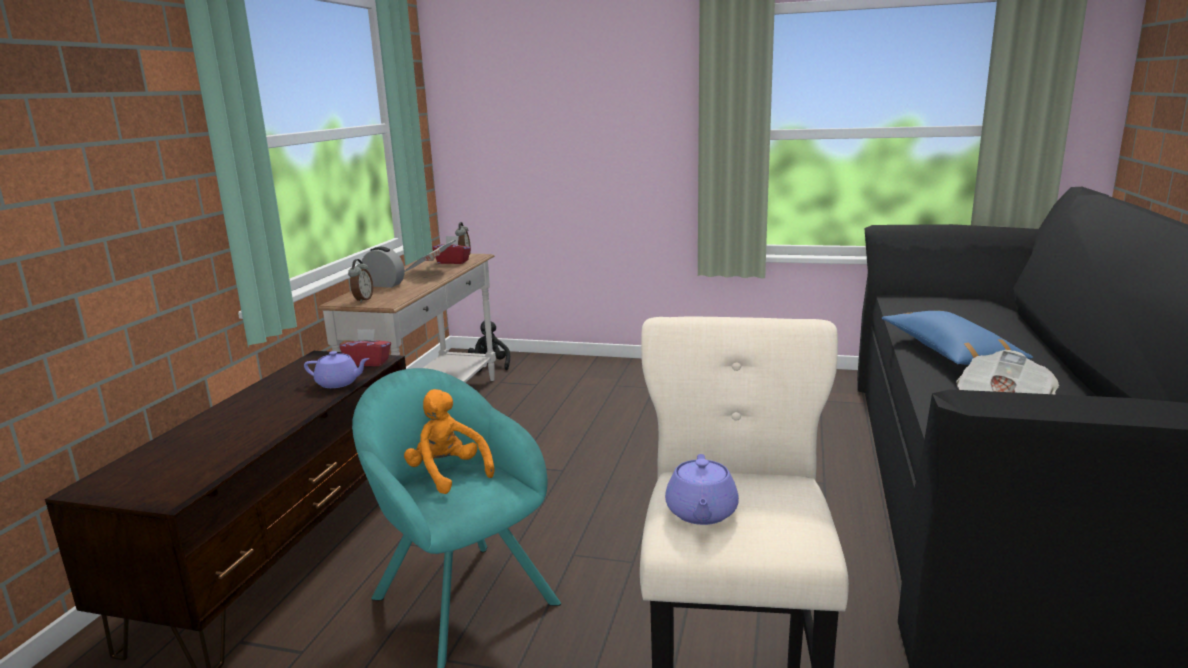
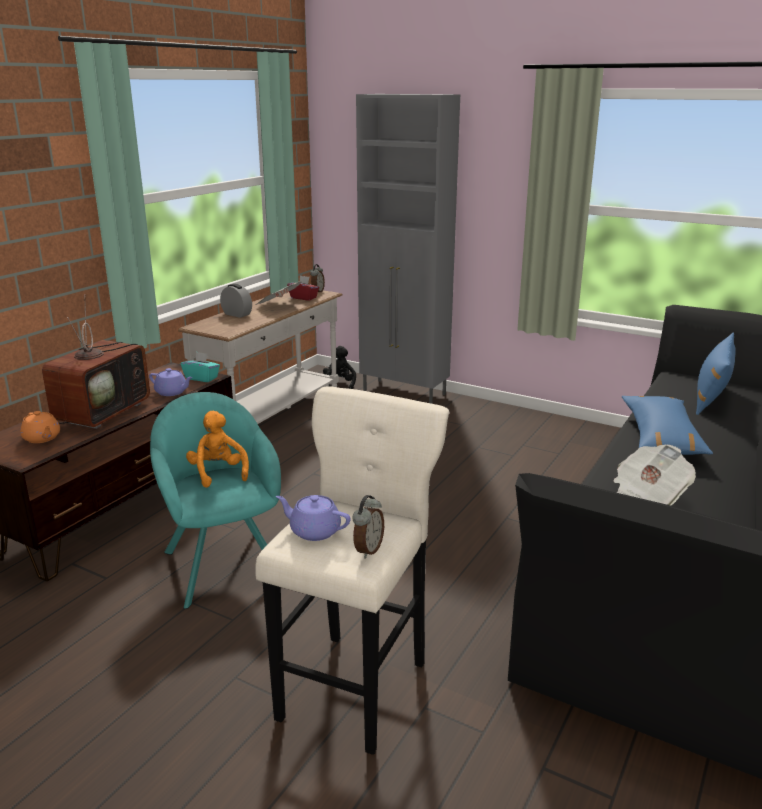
camera: 15 degrees right, 5 degrees up
red tissue box [340,329,391,366] -> turquoise tissue box [181,352,220,382]
alarm clock [348,259,373,303] -> alarm clock moved to [352,495,384,559]
purple teapot [665,454,739,525] -> purple teapot turned 90 degrees clockwise [276,495,350,541]
none -> orange teapot [20,411,60,443]
none -> television [42,294,150,429]
none -> grey cabinet [356,94,460,404]
none -> blue pillow [696,333,736,415]

